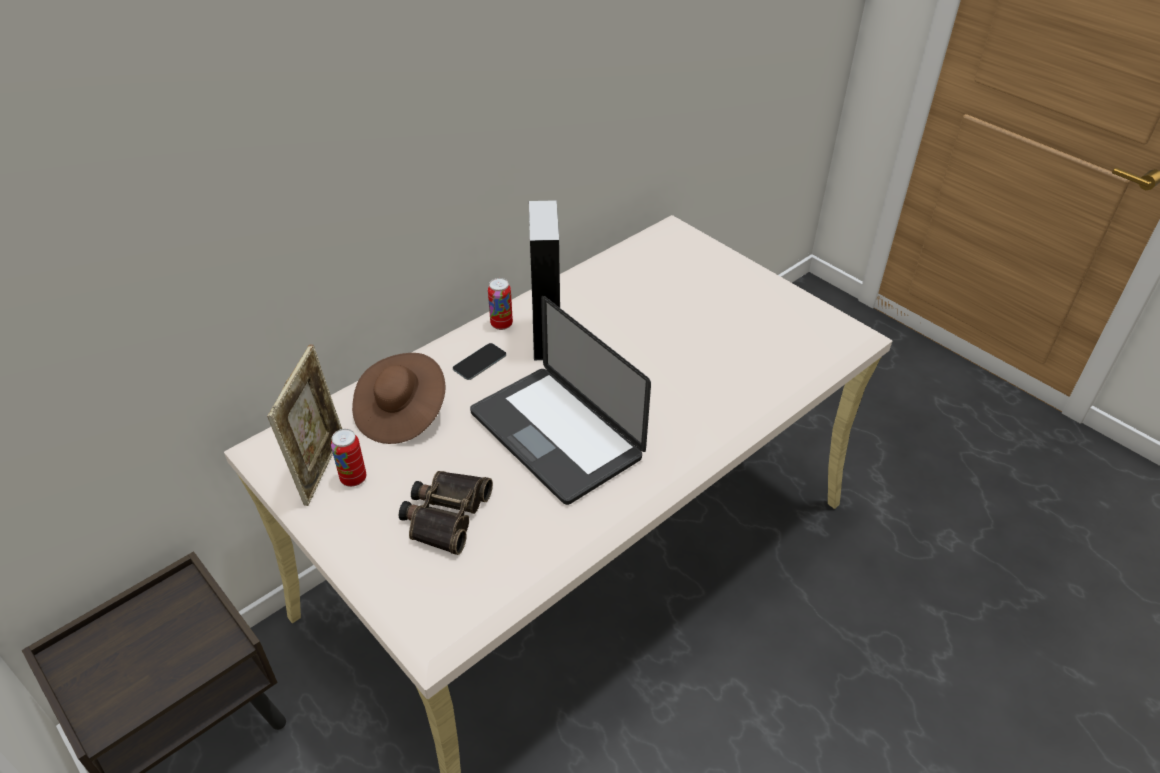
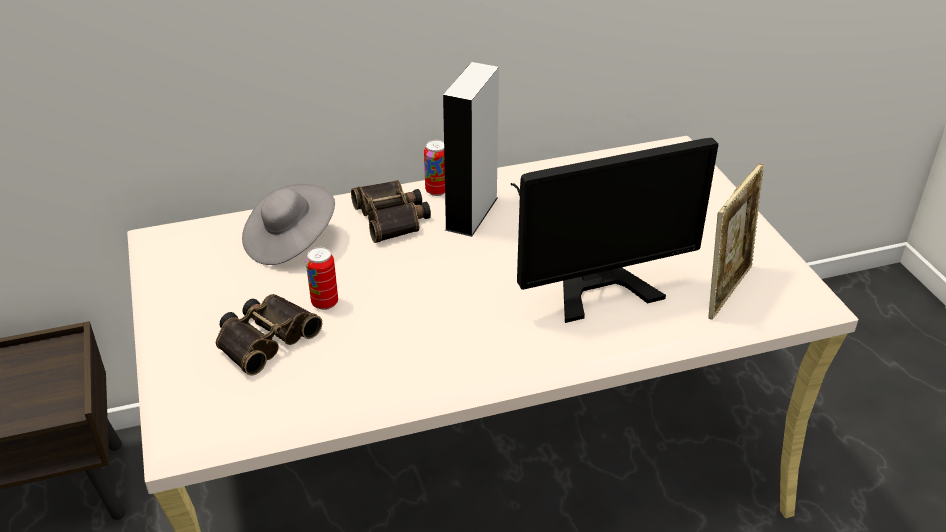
camera: 25 degrees right, 5 degrees down
picture frame [267,344,342,506] -> picture frame moved to [708,163,764,320]
can [331,429,366,487] -> can moved to [306,247,338,310]
brown hat [352,353,446,444] -> grey hat [242,183,335,265]
phone [453,343,506,380] -> binoculars [351,180,431,243]
laptop [470,296,651,505] -> none
none -> monitor [511,138,718,323]

